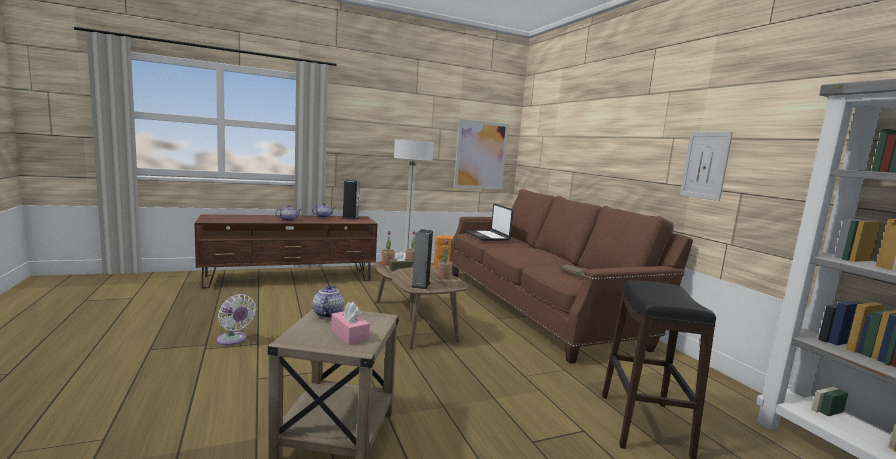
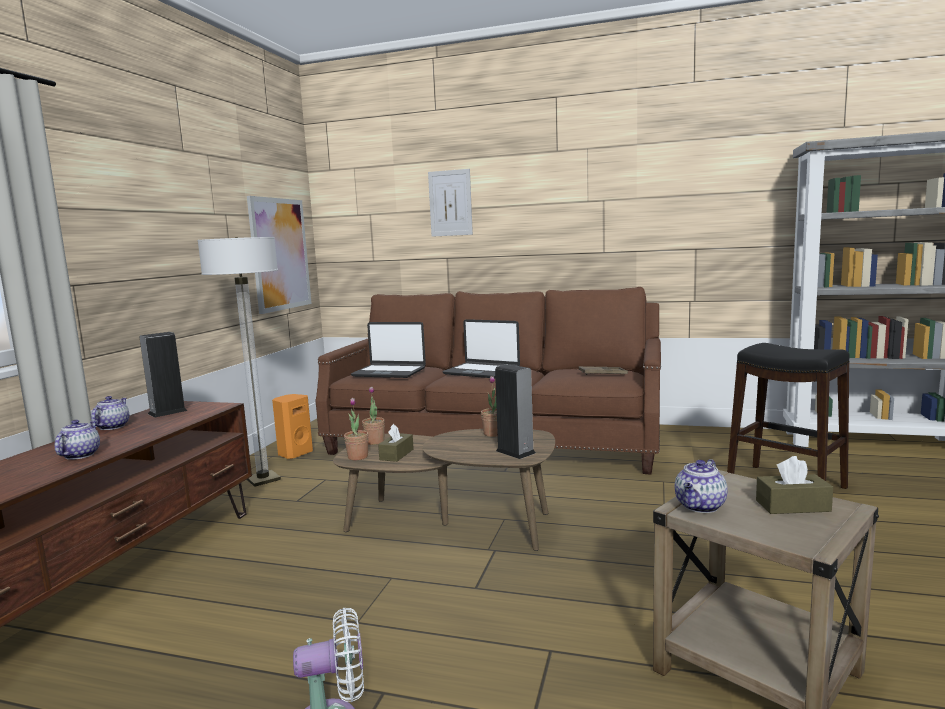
camera: 50 degrees left, 0 degrees up
teapot [312,285,344,318] -> teapot turned 90 degrees counterclockwise [675,459,728,513]
pink tissue box [331,302,370,345] -> brown tissue box [756,456,833,514]
picture [680,132,733,201] -> picture moved to [428,169,473,237]
none -> laptop [443,319,520,379]

